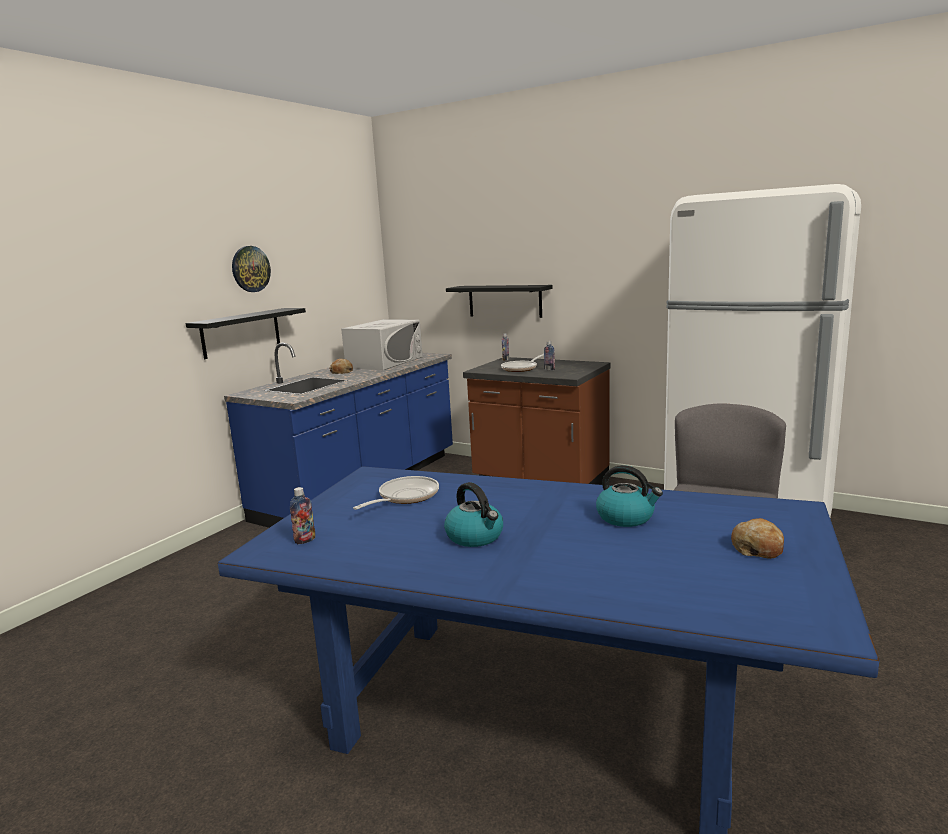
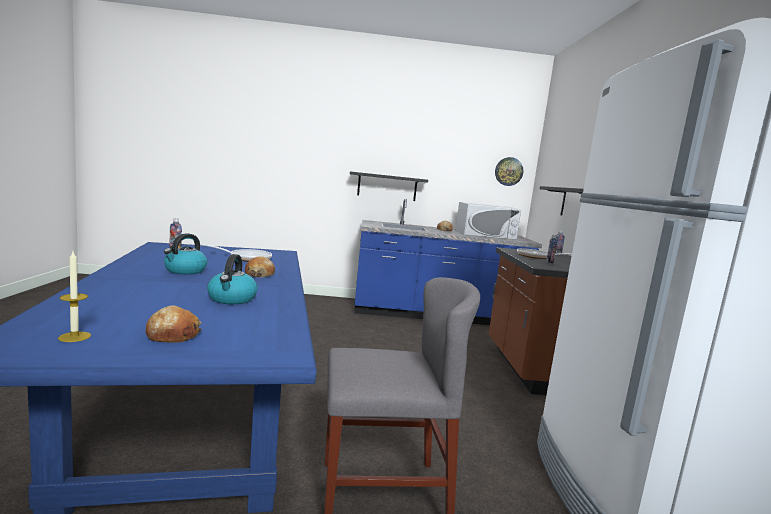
camera: 55 degrees right, 5 degrees down
wall clock [232,246,271,292] -> wall clock moved to [495,157,524,186]
none -> candle [58,252,91,342]
none -> bread [245,256,275,277]

